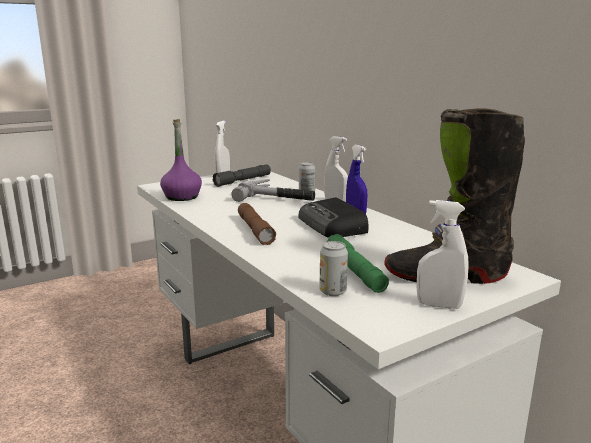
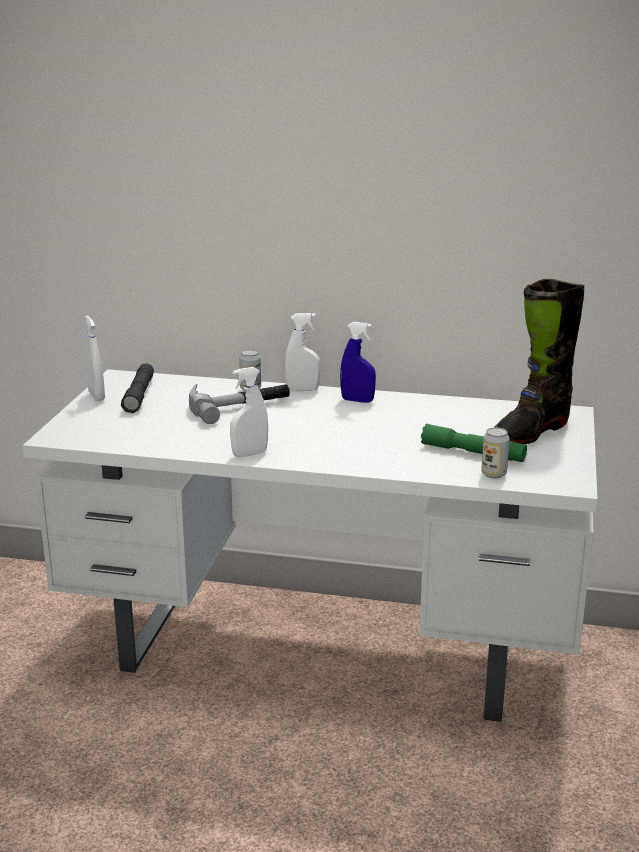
camera: 45 degrees left, 5 degrees up
purple bottle [160,119,202,201] -> none
brown flashlight [238,203,276,245] -> none
radio [298,197,368,238] -> none
white spray bottle [417,200,469,309] -> white spray bottle moved to [230,367,268,457]

